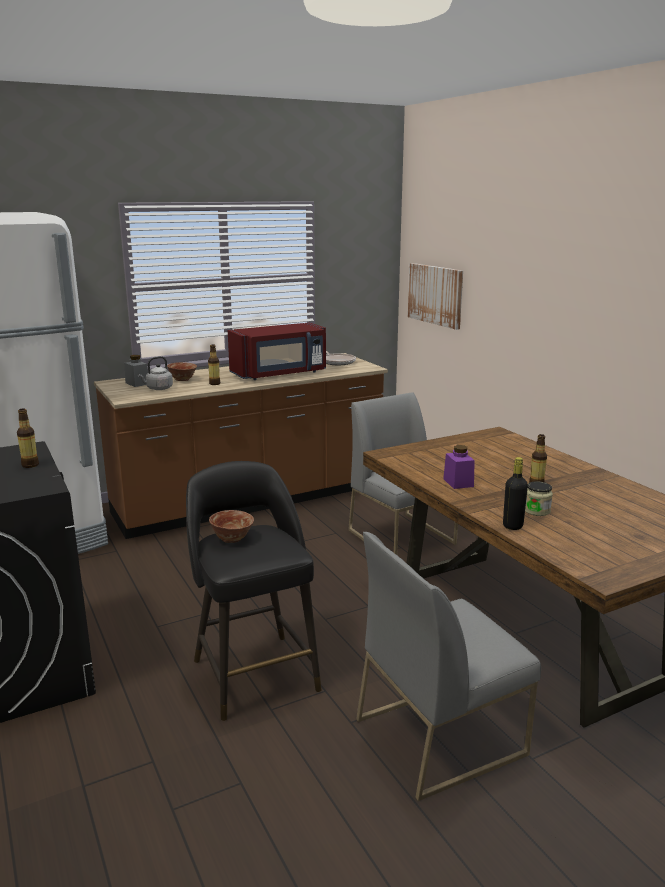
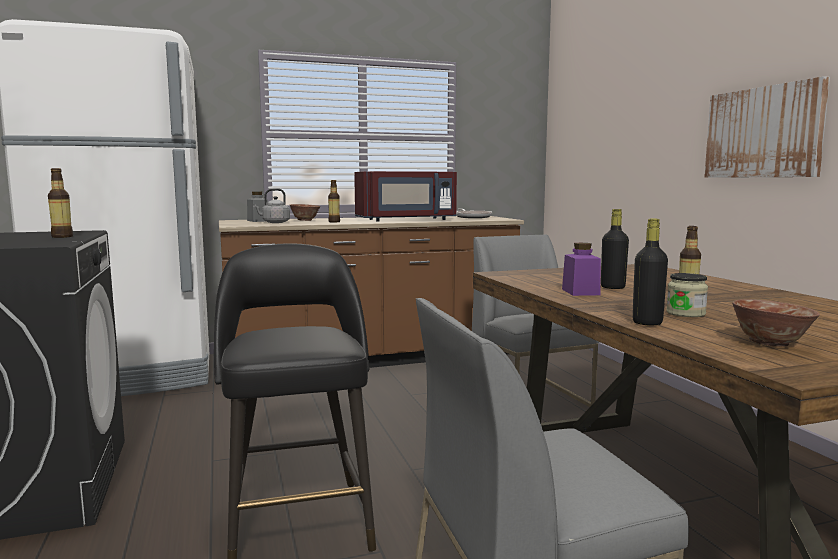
camera: 10 degrees right, 10 degrees down
bowl [209,510,254,543] -> bowl moved to [732,299,820,347]
picture [408,263,463,330] -> picture moved to [704,76,830,178]
none -> black bottle [601,209,629,289]

